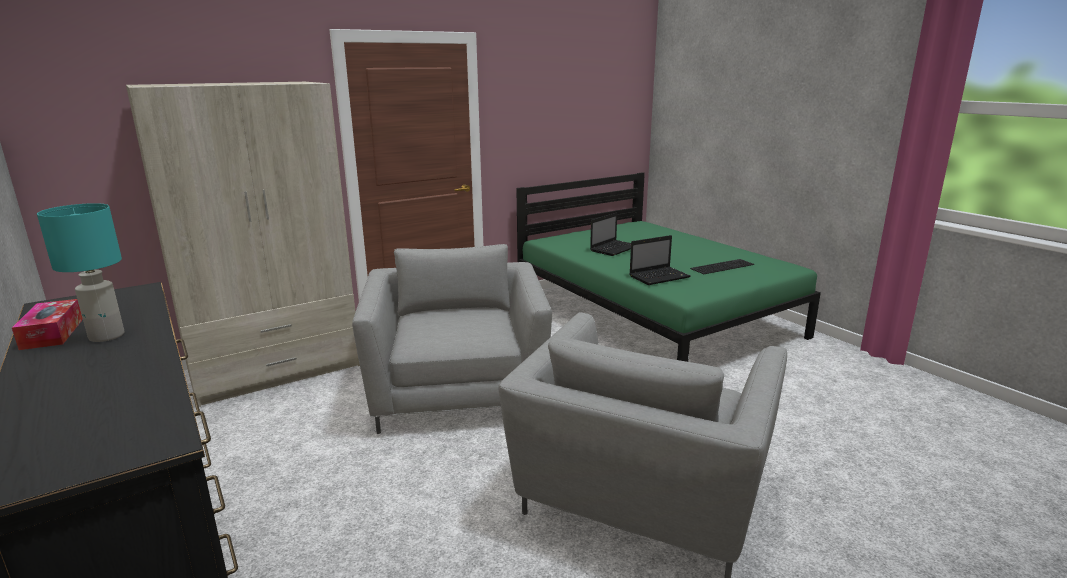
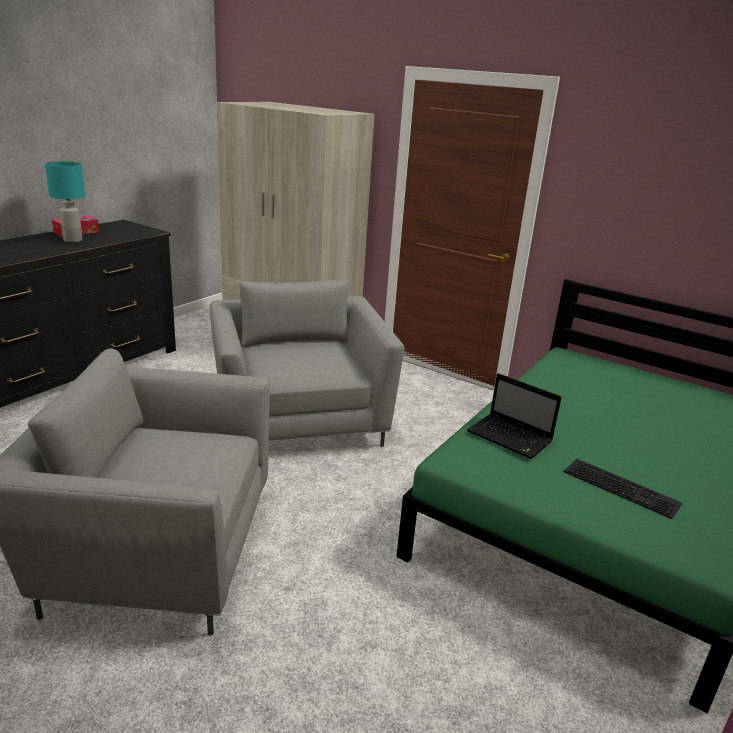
camera: 65 degrees right, 5 degrees up
grey armchair [352,244,552,434] -> grey armchair turned 75 degrees counterclockwise [210,279,404,447]
laptop [590,212,631,256] -> none

